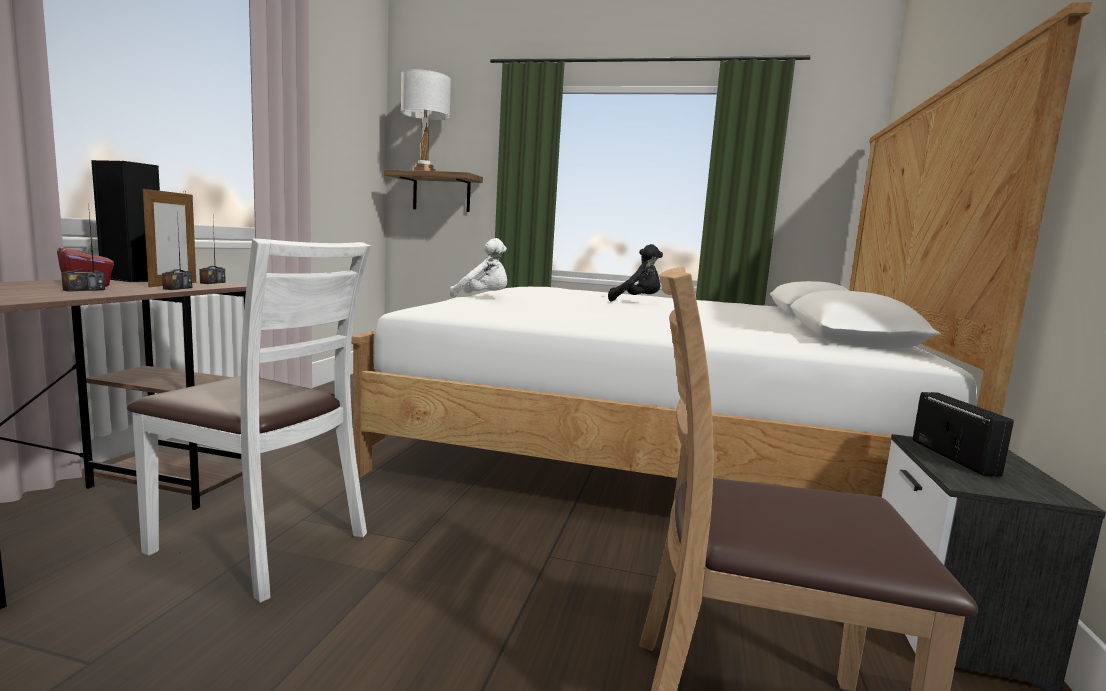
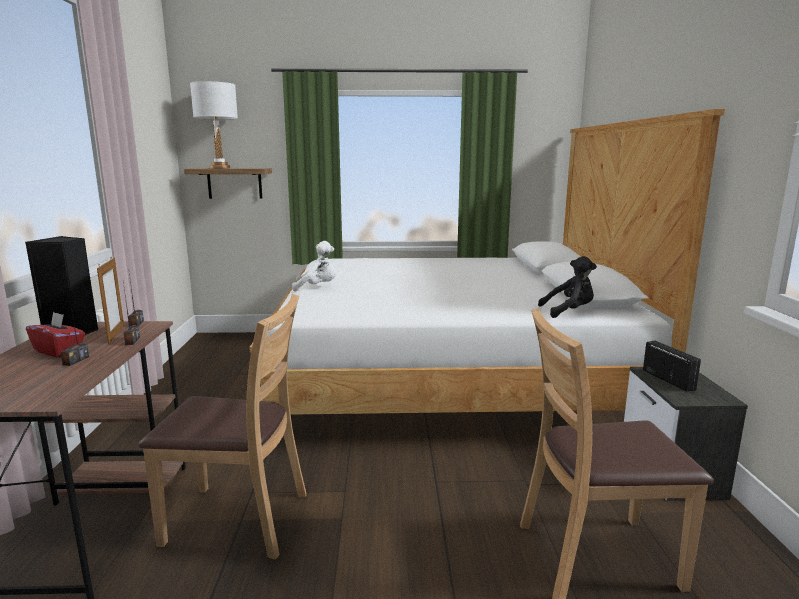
camera: 15 degrees left, 5 degrees up
white chair [127,239,371,603] -> brown chair [138,294,306,560]
black plush toy [608,244,663,302] -> black plush toy moved to [538,256,597,318]

